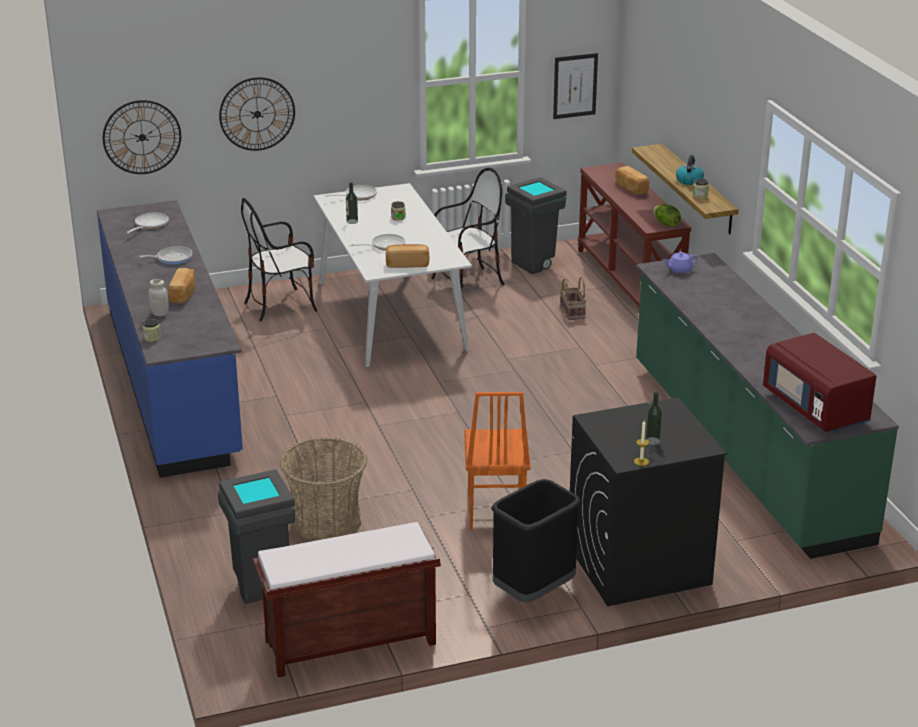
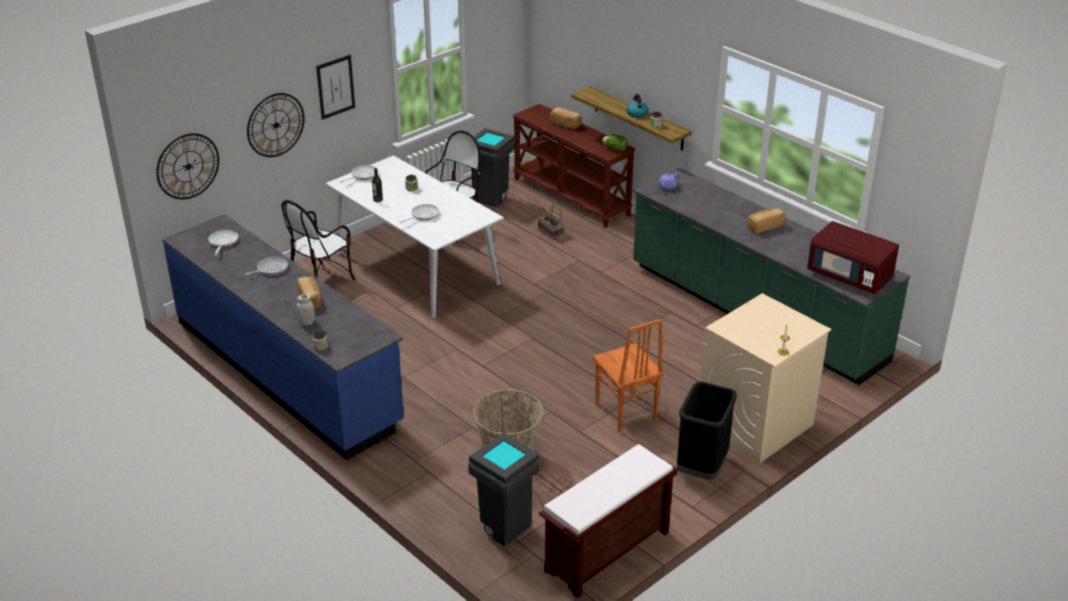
camera: 25 degrees left, 5 degrees up
bread [386,244,429,268] -> bread moved to [747,208,785,234]
picture [553,53,598,119] -> picture moved to [316,55,355,120]
black washing machine [570,397,727,606] -> beige washing machine [700,293,831,464]
bottle [645,392,663,445] -> none

